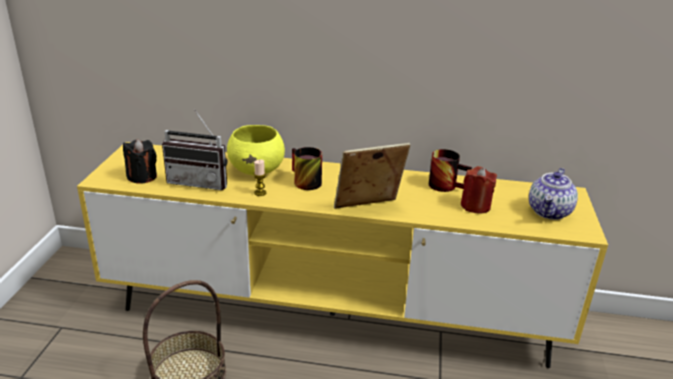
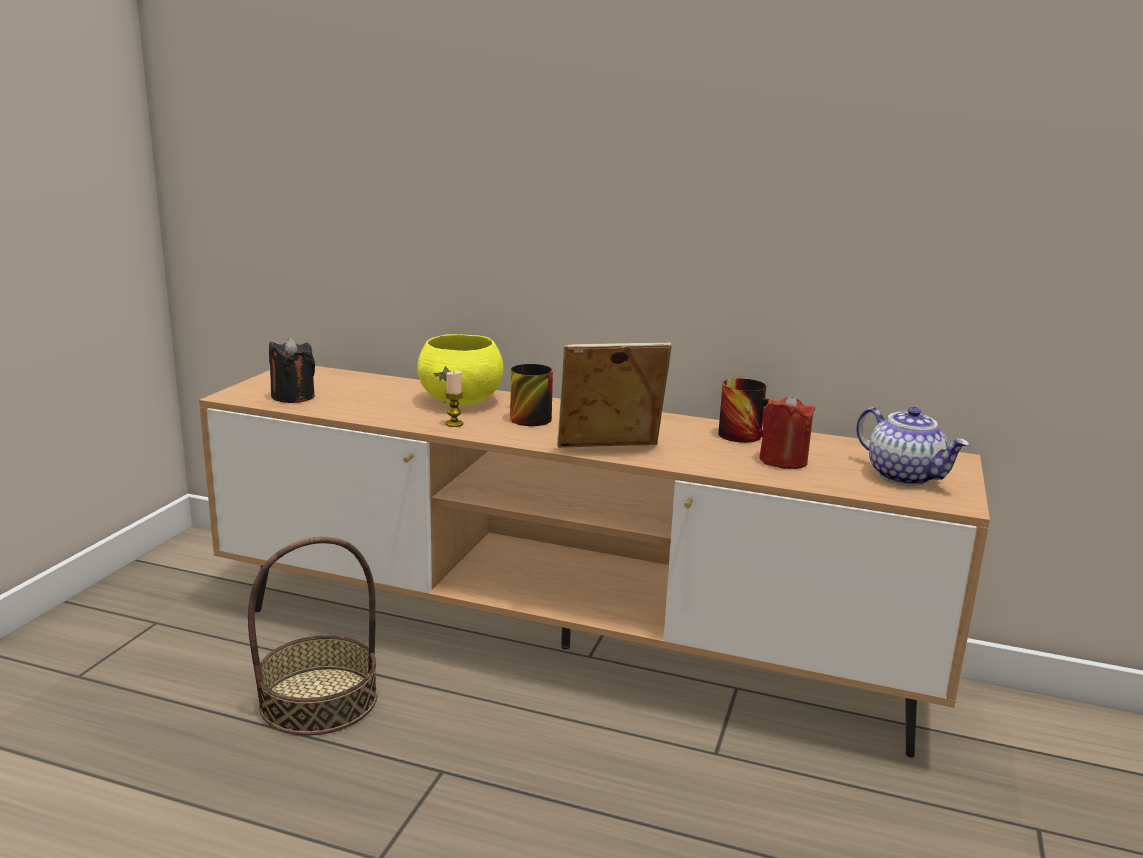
camera: 10 degrees right, 10 degrees down
yellow tv stand [77,142,608,368] -> brown tv stand [199,366,990,758]
radio [162,109,228,190] -> none
teapot [529,168,578,220] -> teapot turned 75 degrees counterclockwise [856,407,969,486]

